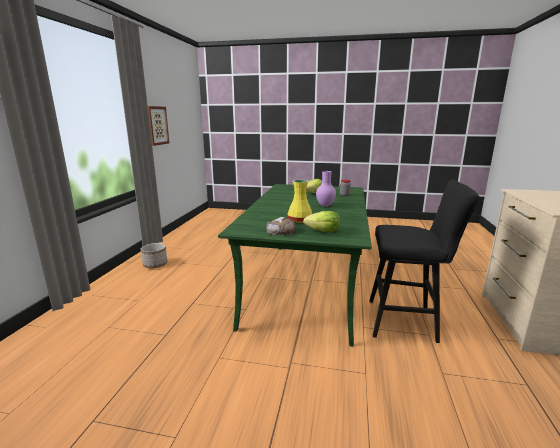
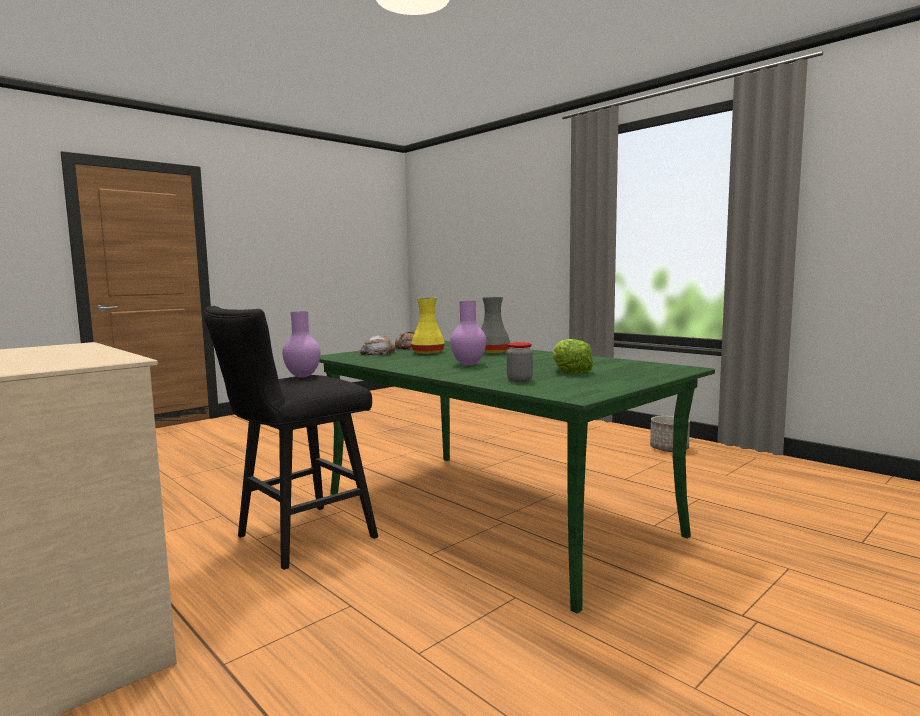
camera: 125 degrees right, 10 degrees down
picture [148,106,169,146] -> none
lettuce [303,211,340,232] -> bread [360,335,397,355]
none -> purple vase [282,311,321,378]
none -> grey vase [481,297,510,354]

